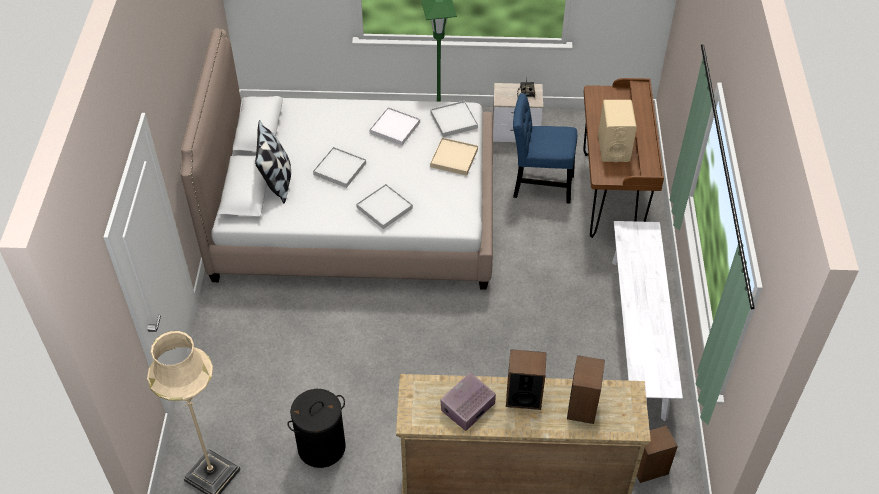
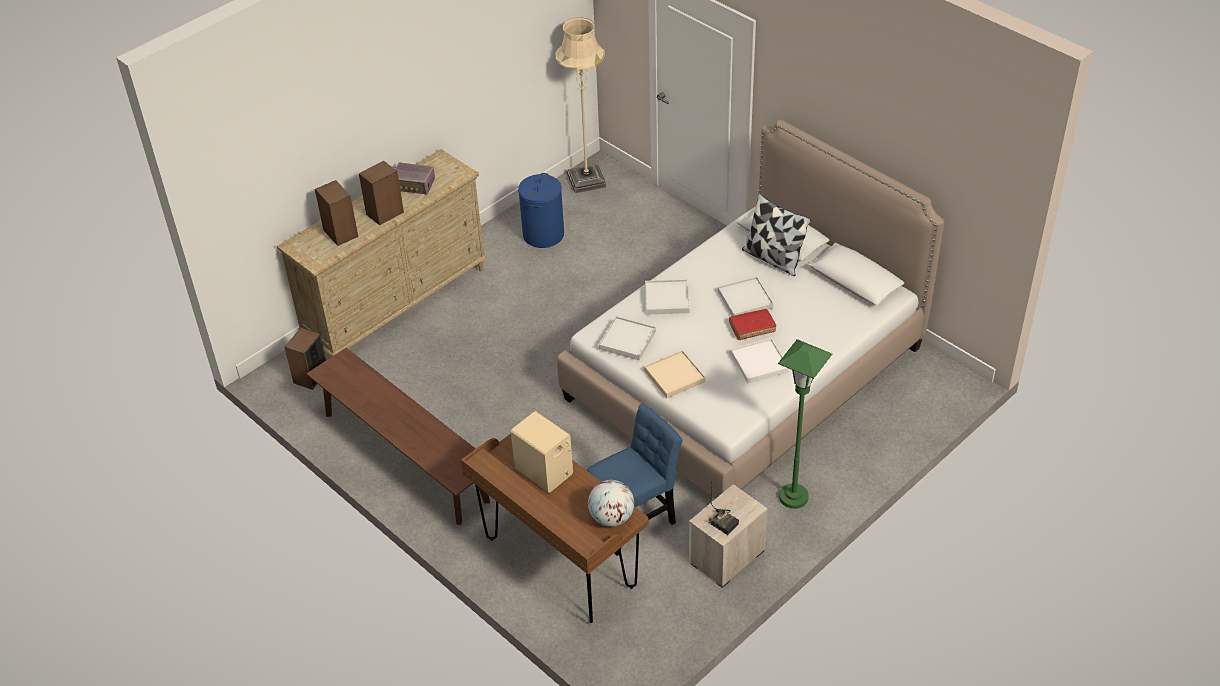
camera: 135 degrees right, 5 degrees down
black laundry basket [288,389,346,468] -> blue laundry basket [518,173,564,248]
white tray [430,101,478,137] -> white tray moved to [599,316,656,360]
radio [441,373,496,431] -> radio turned 105 degrees clockwise [395,162,435,195]
white bench [612,221,683,421] -> brown bench [306,348,490,525]
none -> globe [588,480,634,527]
none -> red book [729,309,776,340]

